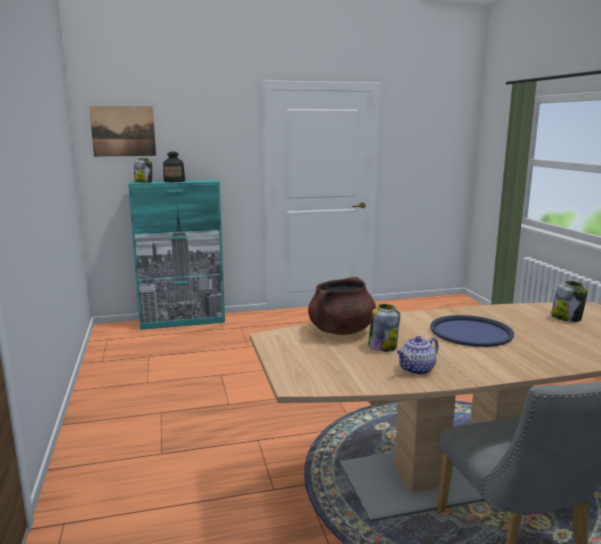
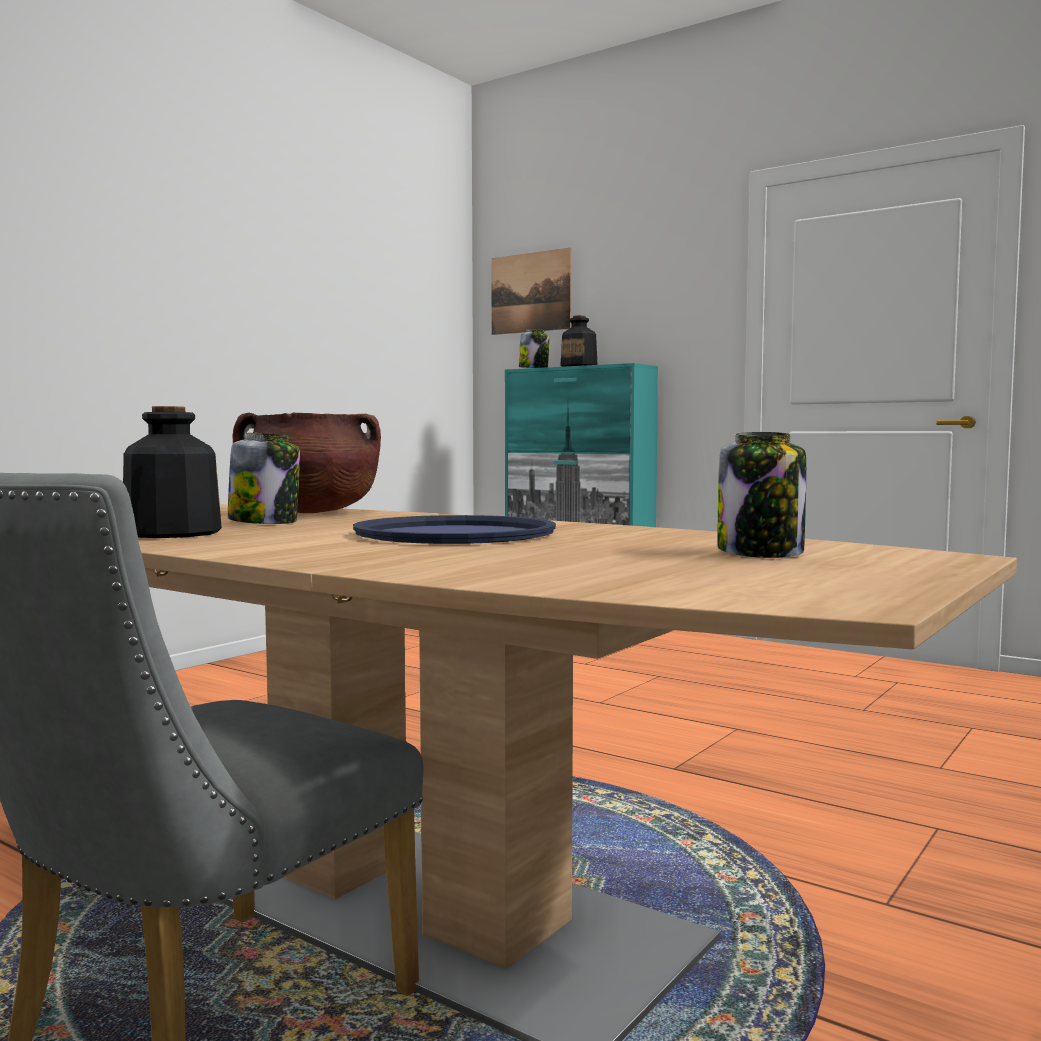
camera: 50 degrees right, 10 degrees down
teapot [397,336,439,375] -> bottle [123,406,222,538]

